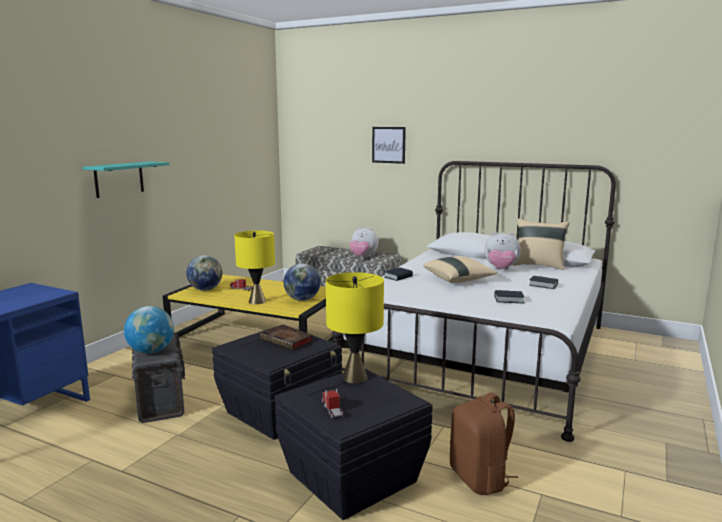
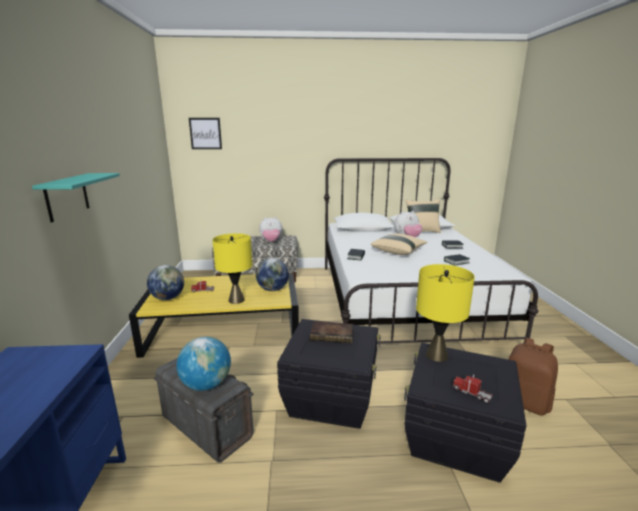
camera: 30 degrees left, 5 degrees up
picture [372,127,406,164] -> picture moved to [189,118,222,149]

